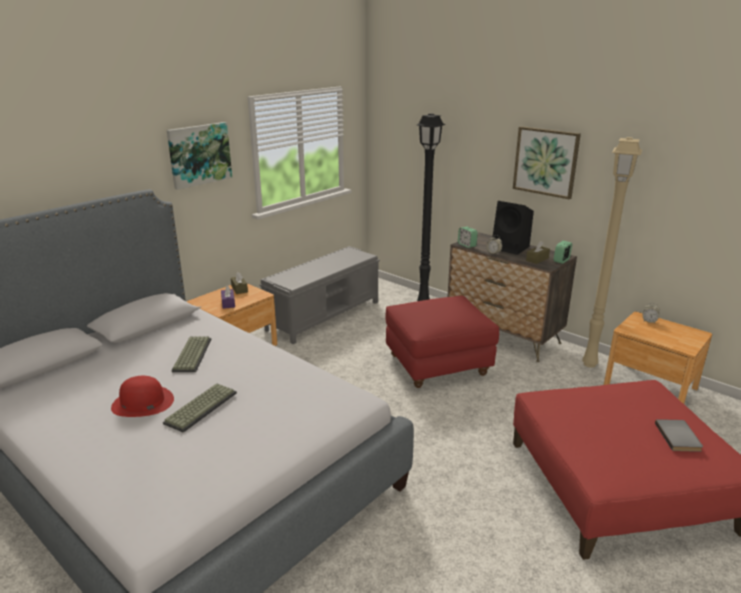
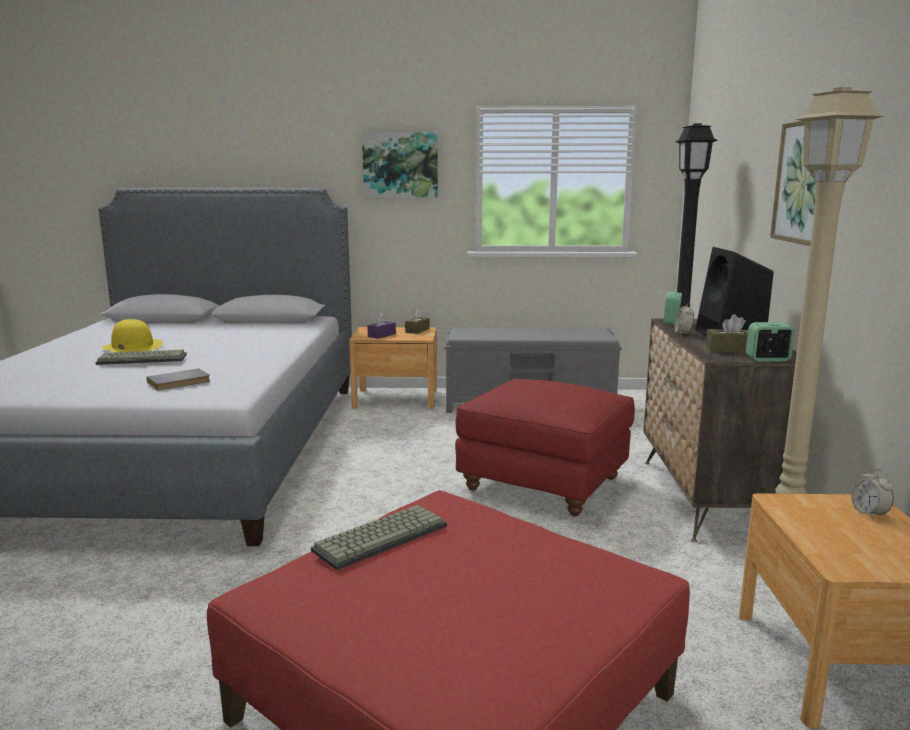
camera: 50 degrees right, 10 degrees down
red hat [111,376,174,417] -> yellow hat [102,319,163,353]
keyboard [172,336,211,372] -> keyboard moved to [311,505,447,570]
grey book [655,419,703,452] -> grey book moved to [146,369,210,390]

